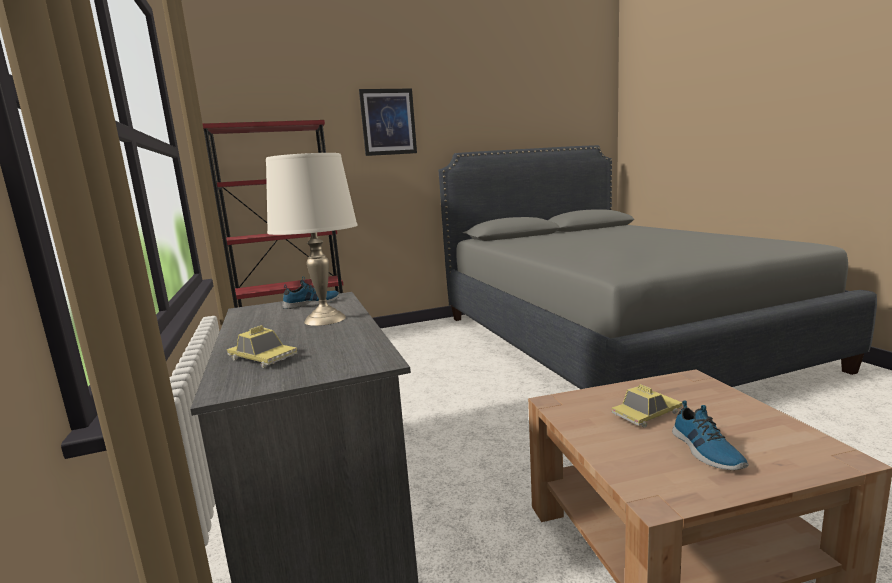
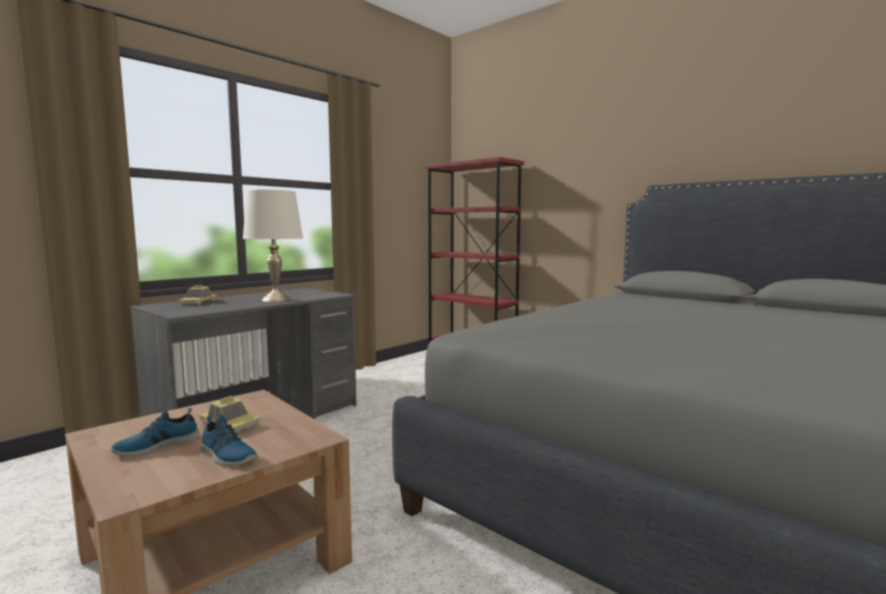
camera: 60 degrees right, 5 degrees down
shoe [282,277,339,309] -> shoe moved to [200,414,258,466]
picture [359,89,417,156] -> none

